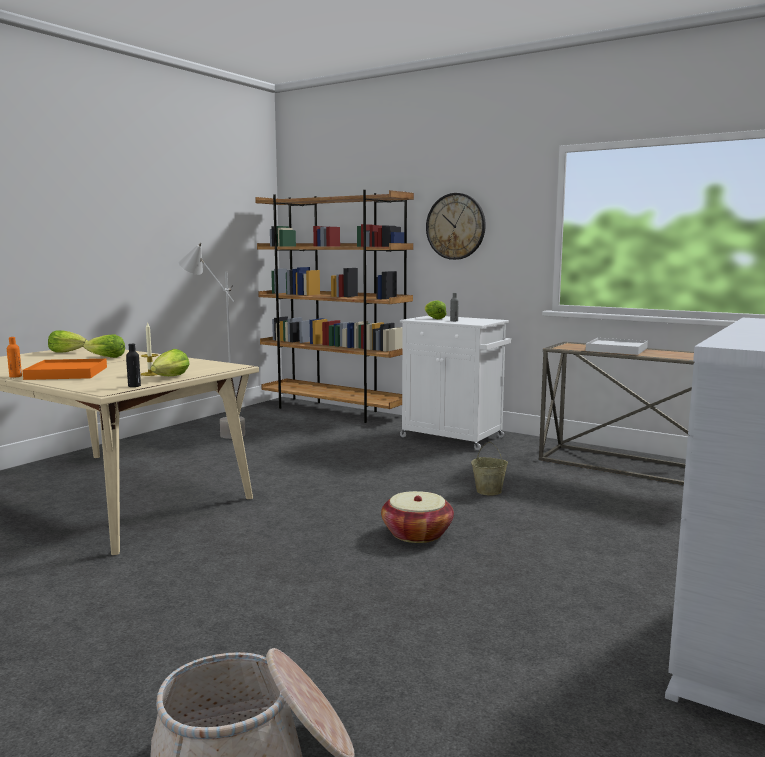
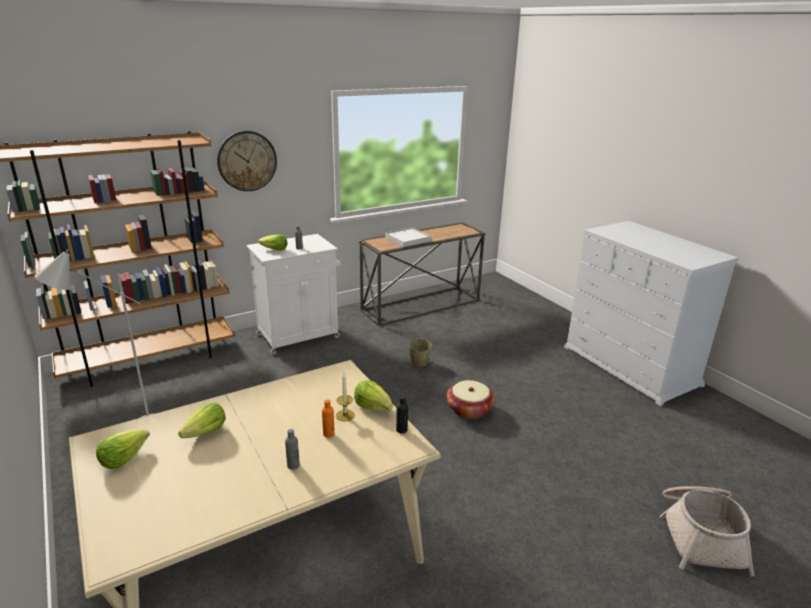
camera: 65 degrees left, 15 degrees up
orange bottle [7,337,22,378] -> orange bottle moved to [322,399,335,438]
orange tray [22,359,107,380] -> grey bottle [285,429,300,469]

